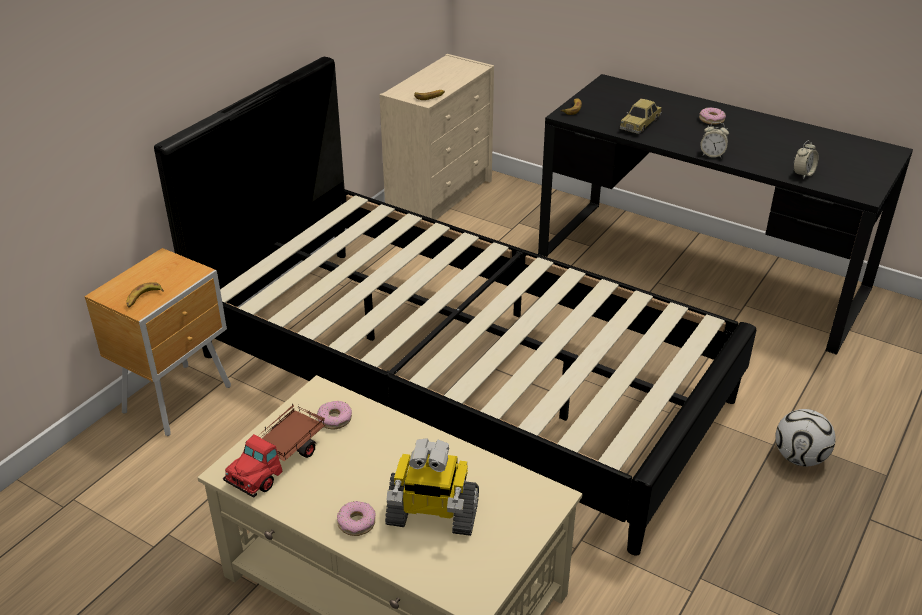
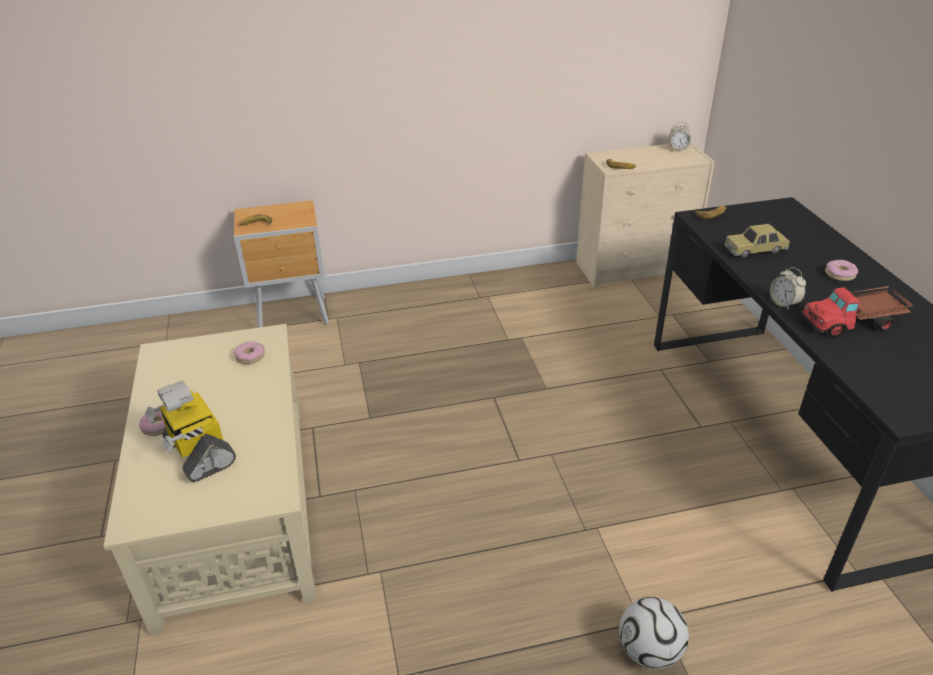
camera: 45 degrees right, 0 degrees up
black bed [154,57,756,556] -> none
toy truck [223,403,325,498] -> toy truck moved to [800,285,914,337]
alarm clock [793,140,819,179] -> alarm clock moved to [668,122,691,150]

